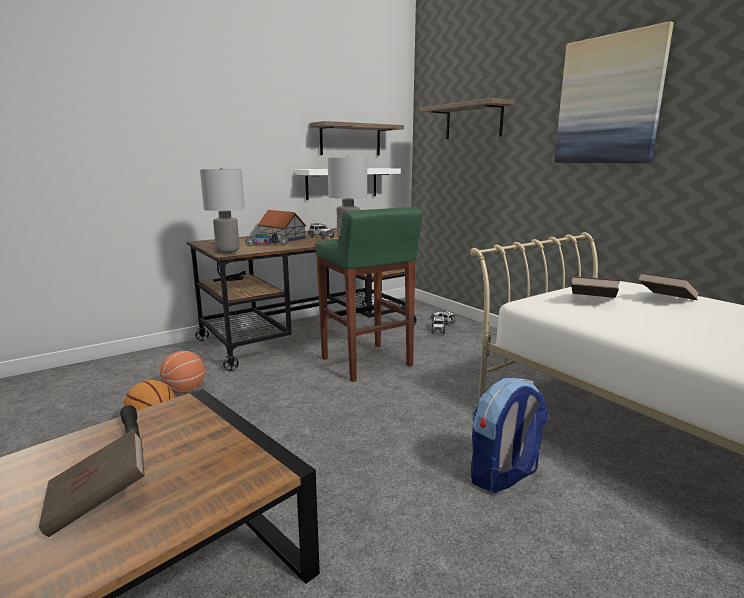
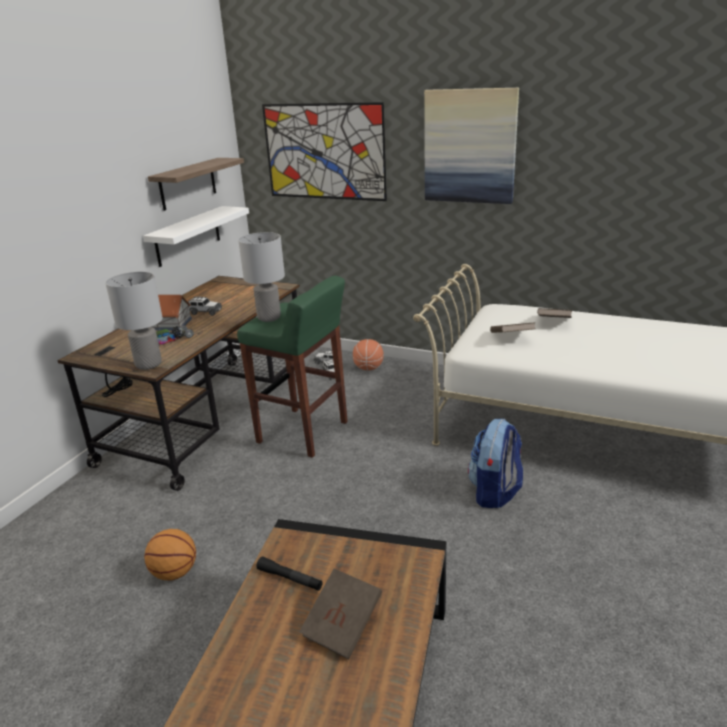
camera: 30 degrees left, 10 degrees up
basketball [160,351,205,393] -> basketball moved to [353,339,384,370]
shelf [420,98,514,139] -> picture [262,102,387,201]

